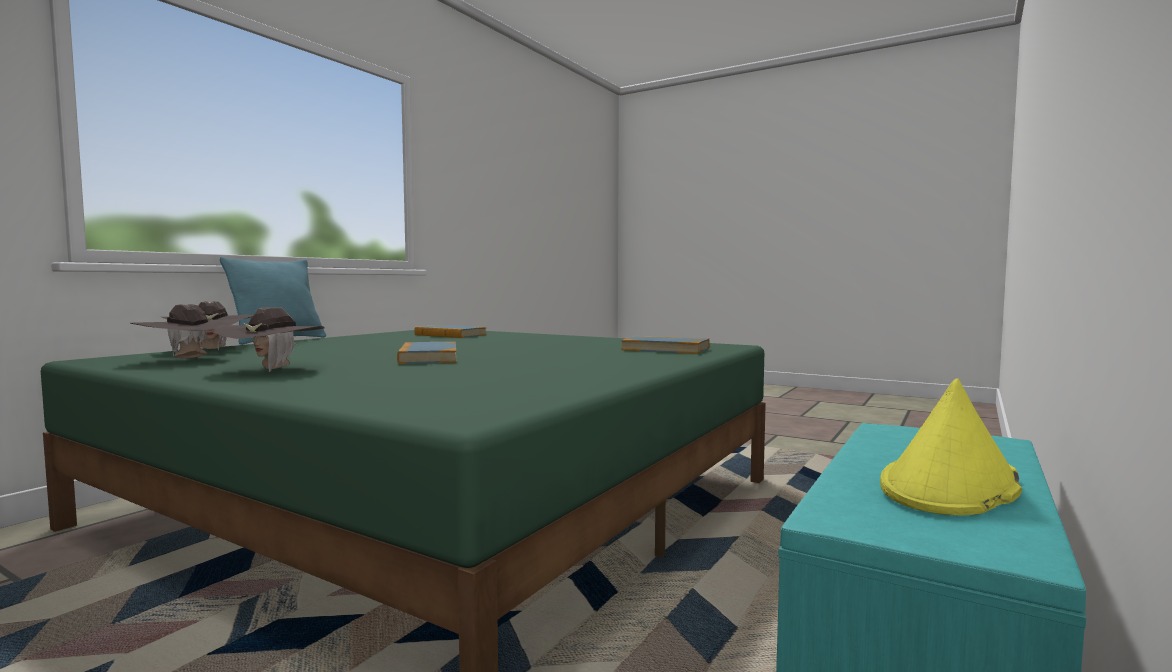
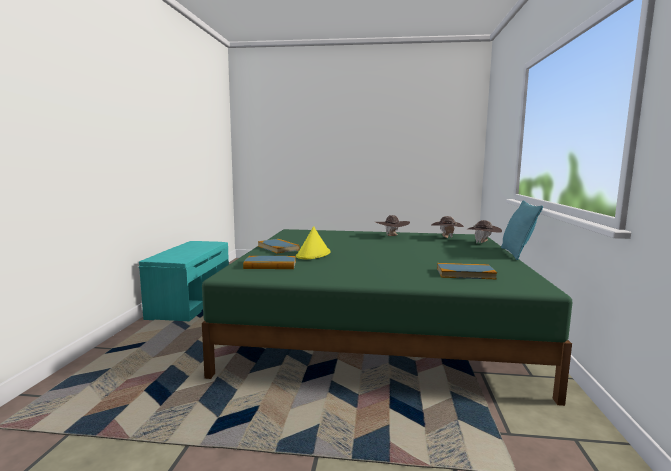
camera: 155 degrees right, 5 degrees up
book [397,342,456,364] -> book moved to [258,239,300,253]
yellow hat [880,378,1022,515] -> yellow hat moved to [296,226,330,259]

